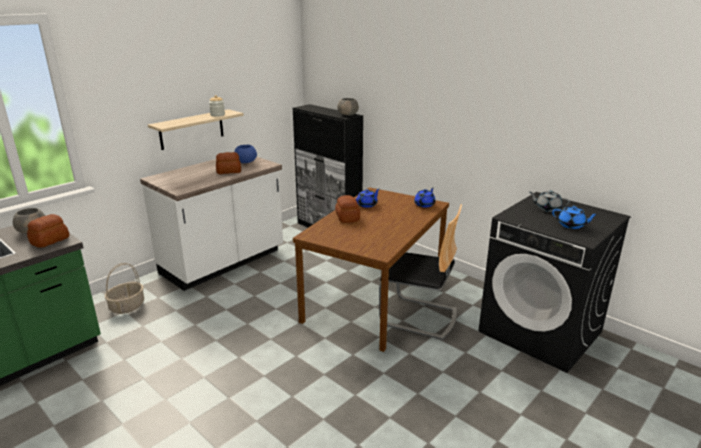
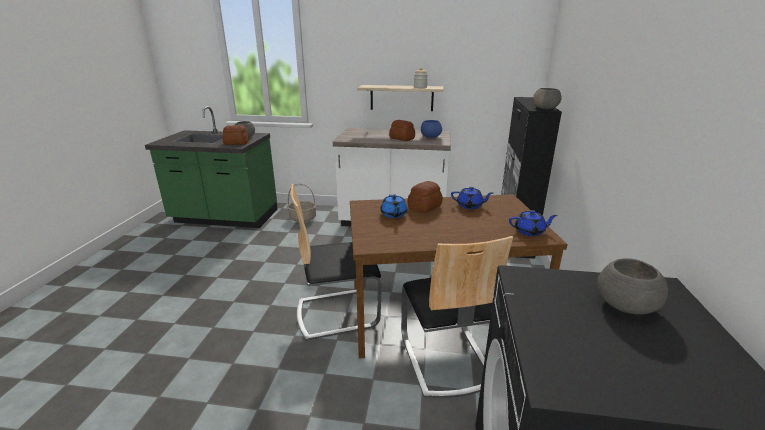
camera: 55 degrees right, 0 degrees up
grey teapot [529,191,570,212] -> grey bowl [597,258,668,314]
blue teapot [552,206,598,229] -> blue teapot moved to [380,195,407,218]
none -> chair [291,184,382,340]

